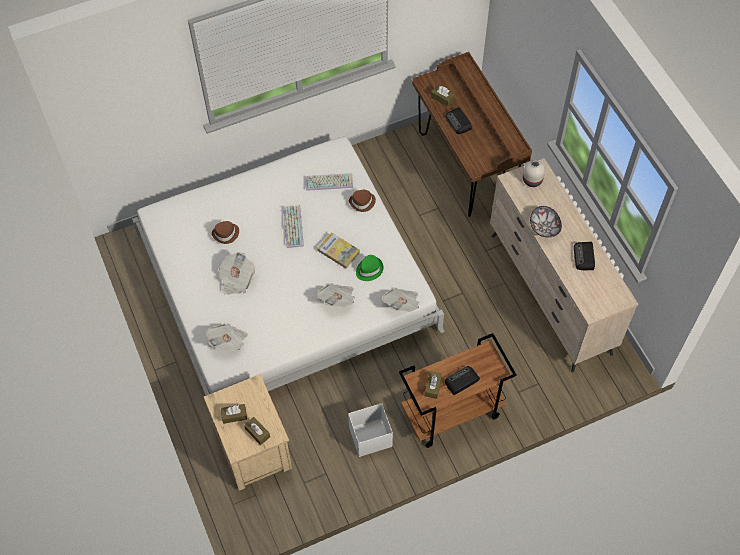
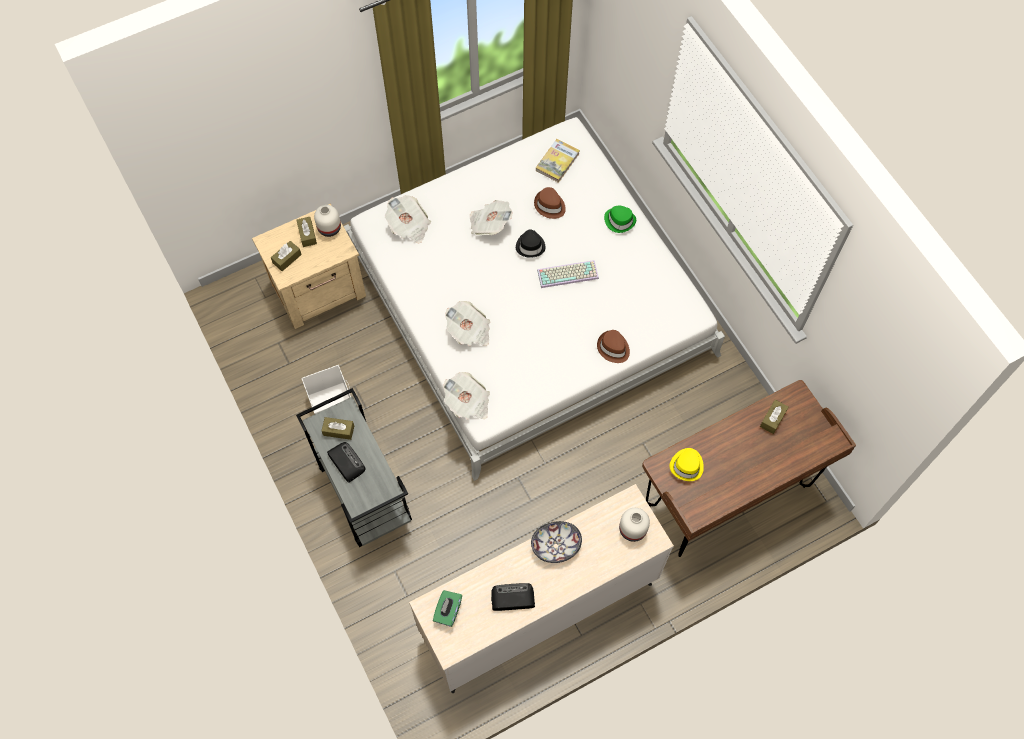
camera: 85 degrees right, 5 degrees up
keyboard [305,173,353,191] -> none
book [317,232,360,269] -> book moved to [536,139,580,183]
green hat [356,255,383,281] -> green hat moved to [604,206,636,233]
brown cart [399,333,517,448] -> grey cart [296,388,412,547]
radio [445,107,472,134] -> none
none -> white vase [314,205,341,237]
none -> green tissue box [433,590,462,627]
none -> black hat [516,230,545,258]
none -> yellow hat [670,448,704,481]

